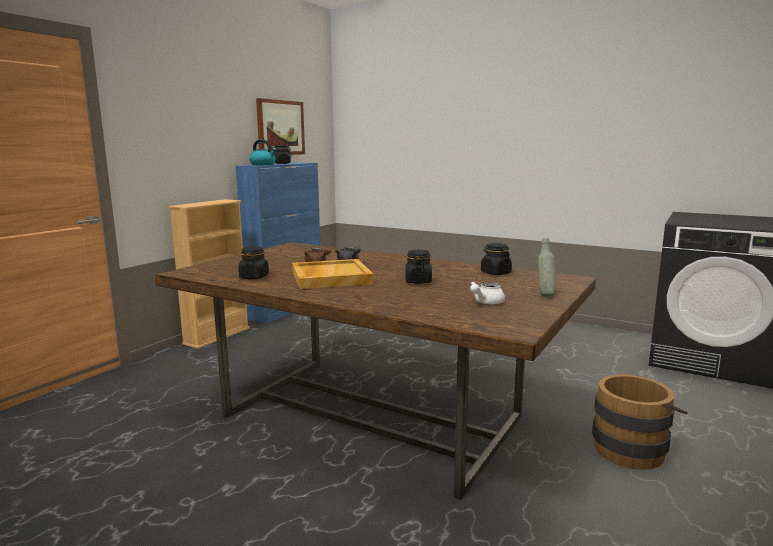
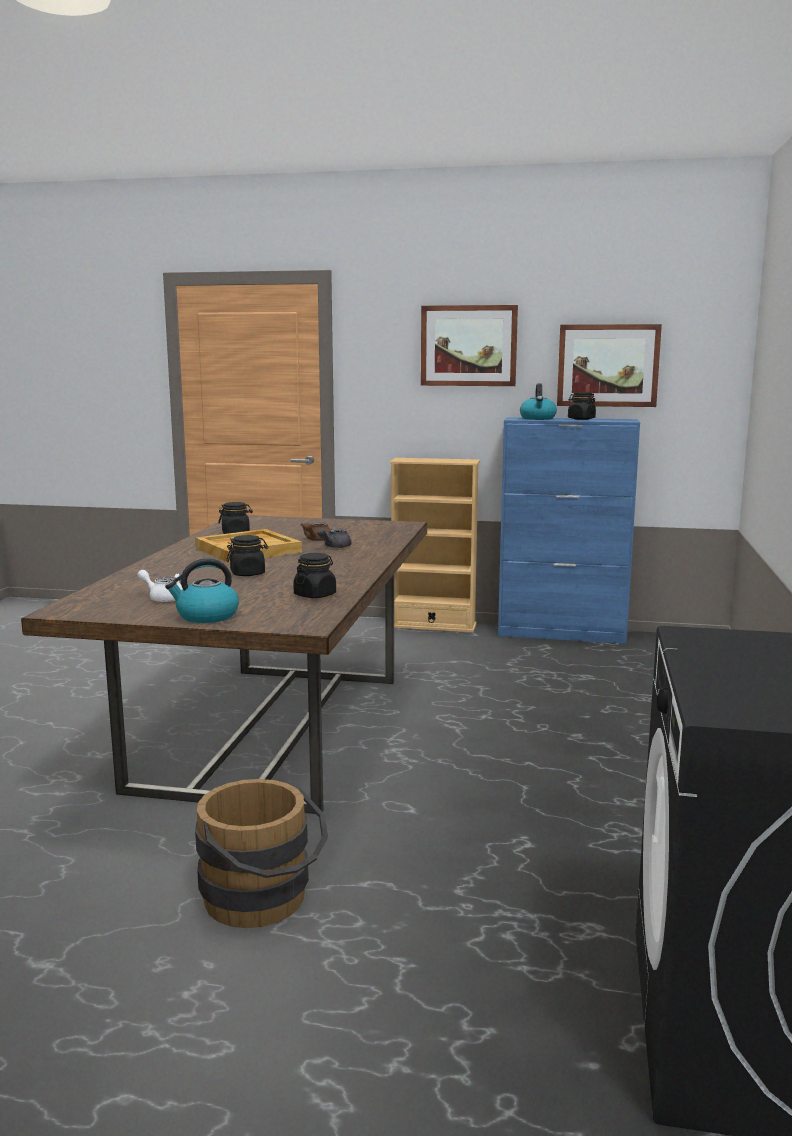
camera: 70 degrees right, 0 degrees up
grey bottle [538,238,556,296] -> kettle [165,558,239,623]
none -> picture [421,305,518,386]

